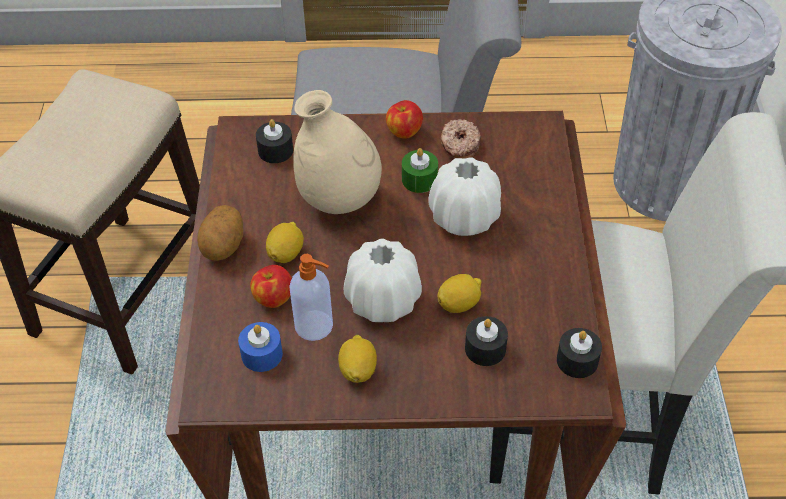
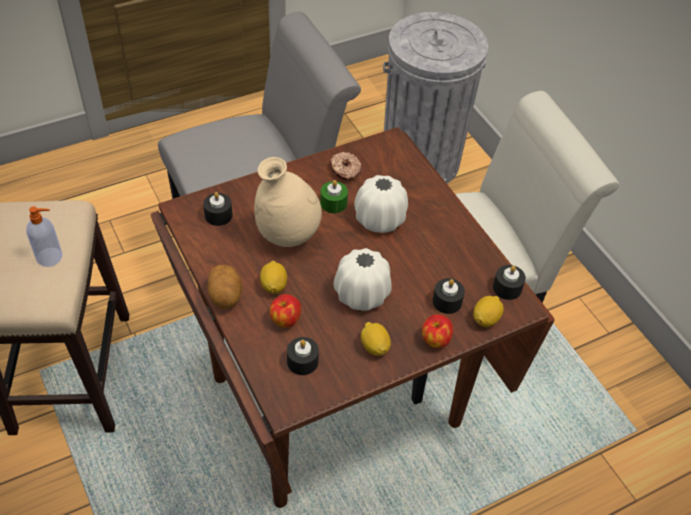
camera: 30 degrees left, 0 degrees up
blue candle [238,322,283,372] -> black candle [287,337,319,375]
soap dispenser [289,254,333,341] -> soap dispenser moved to [26,206,62,267]
apple [386,100,423,139] -> apple moved to [422,315,453,348]
lemon [437,274,481,313] -> lemon moved to [473,296,504,327]

